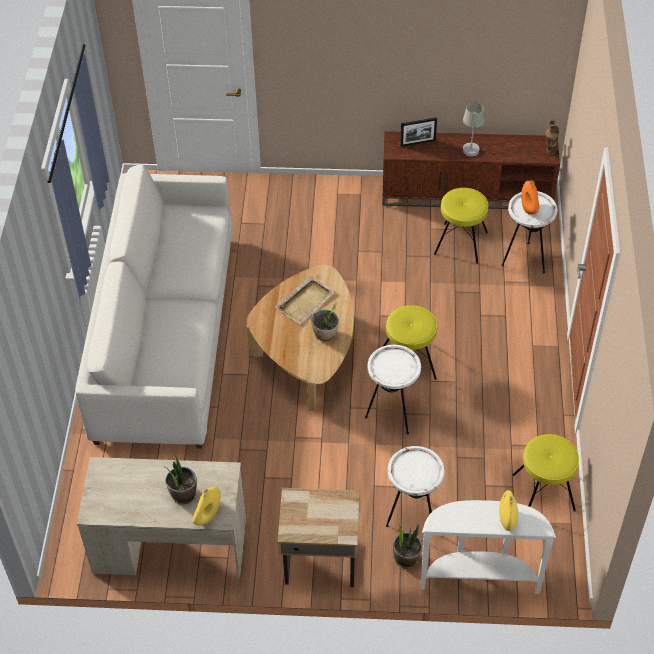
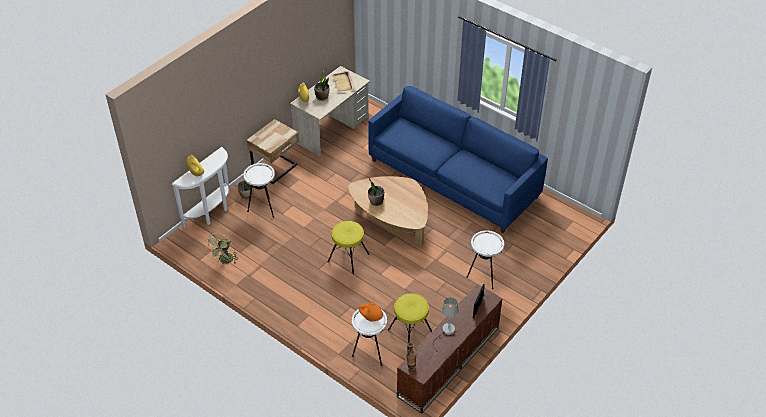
camera: 125 degrees right, 5 degrees down
white sofa [75,165,233,449] -> blue sofa [368,86,548,233]
beige tray [275,276,335,325] -> beige tray moved to [330,71,356,92]
white side table [365,345,421,435] -> white side table moved to [467,231,504,289]
yellow stool [513,434,579,512] -> green fan [205,233,238,264]

